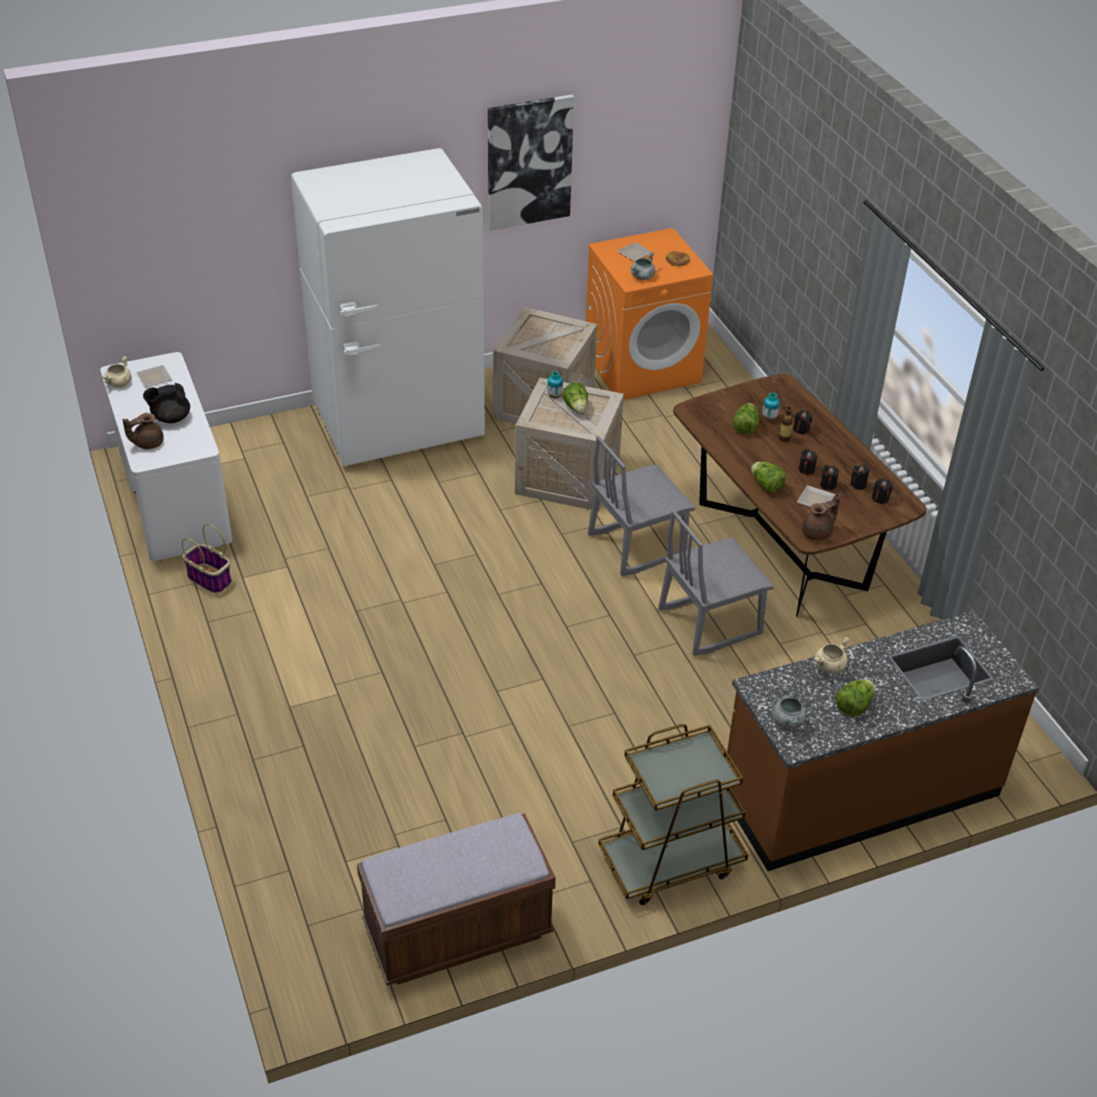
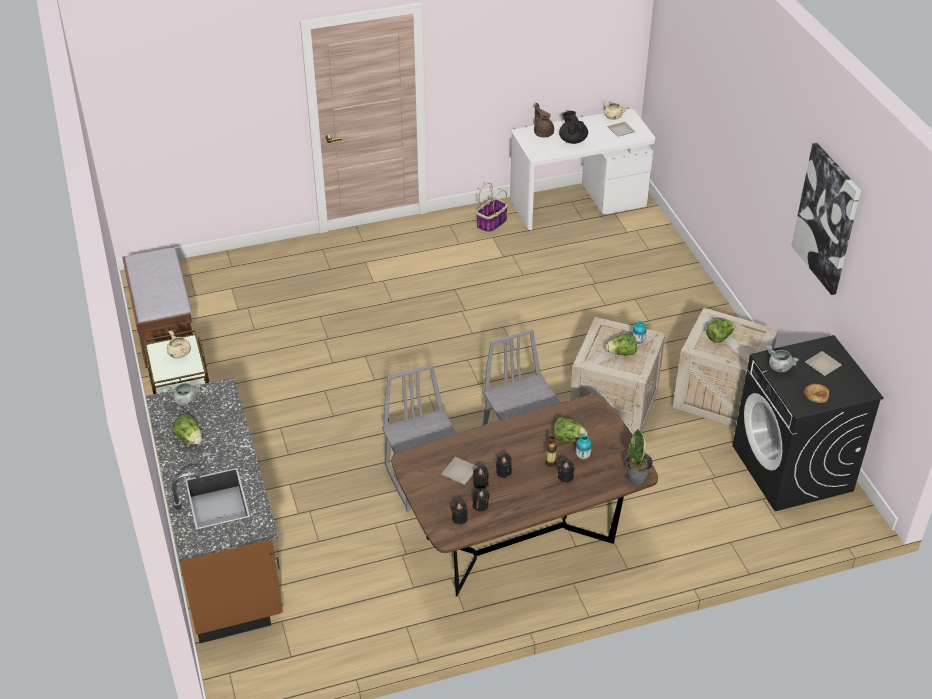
camera: 95 degrees right, 0 degrees up
white fridge [291,148,485,466] -> none
orange washing machine [586,228,713,400] -> black washing machine [732,335,884,511]
lettuce [751,462,786,493] -> lettuce moved to [706,319,735,343]
brown teapot [802,493,840,540] -> none
beige cooking pot [814,637,850,674] -> beige cooking pot moved to [167,330,191,358]
none -> potted plant [625,429,653,485]

